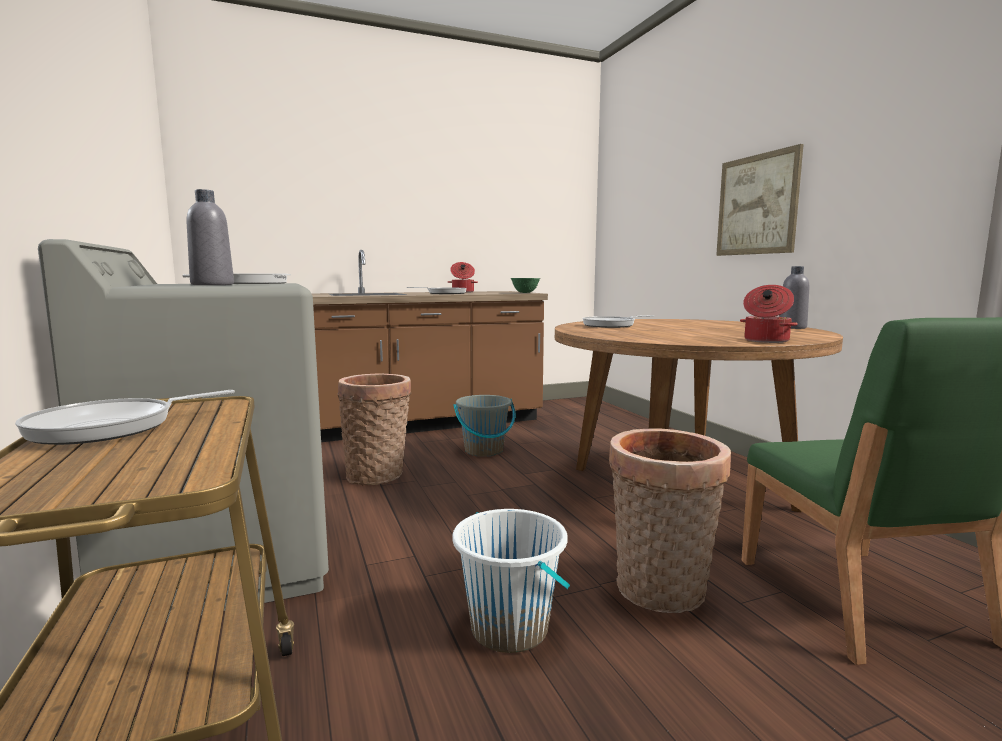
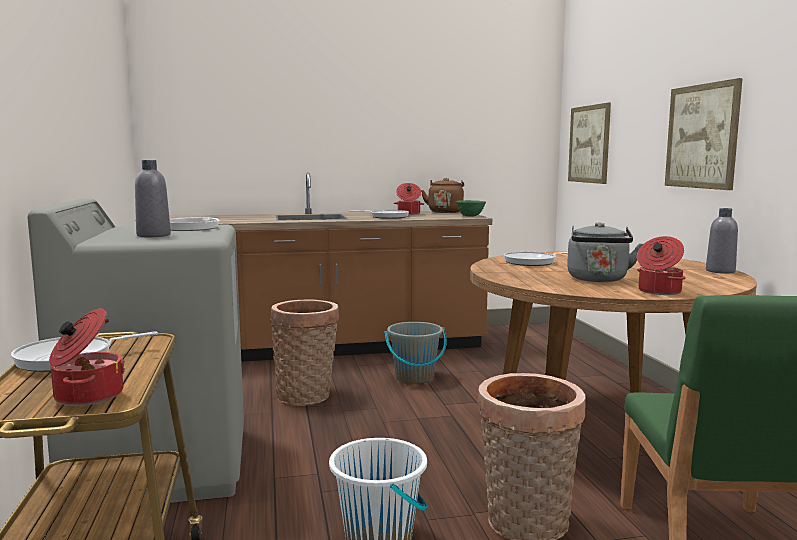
camera: 10 degrees right, 0 degrees up
none -> cooking pot [49,308,125,406]
none -> brown kettle [421,178,464,213]
none -> grey kettle [567,222,643,282]
none -> picture [568,103,611,184]

